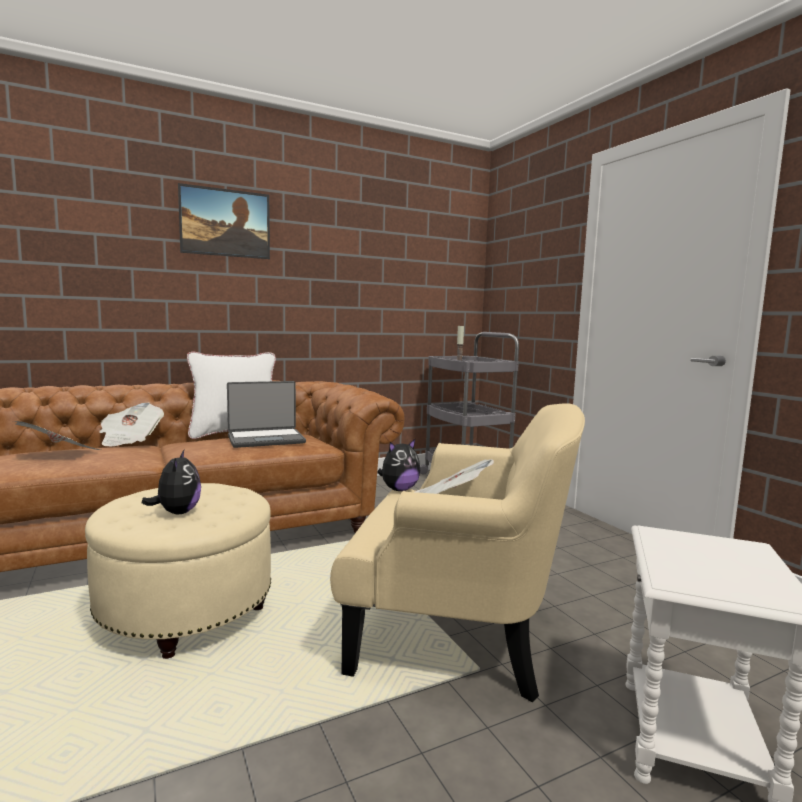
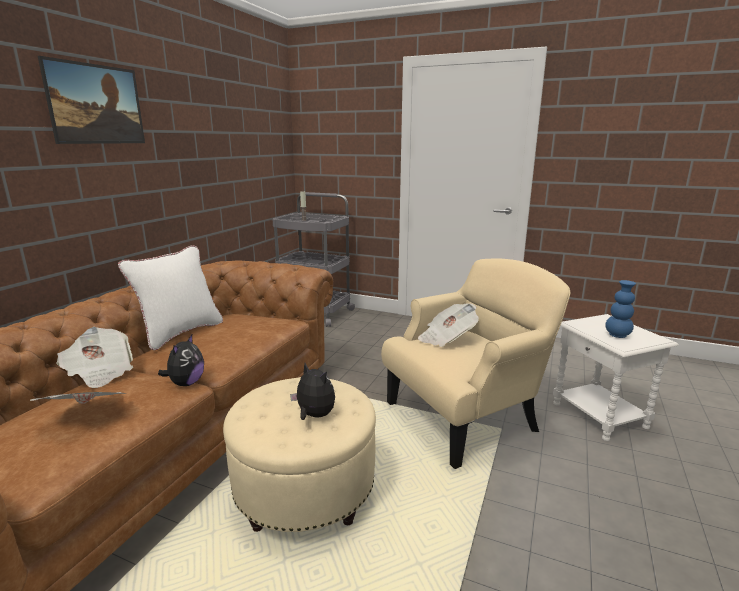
camera: 40 degrees left, 10 degrees up
laptop [227,381,306,448] -> none
plush toy [377,439,420,491] -> plush toy moved to [158,335,204,386]
none -> blue vase [605,280,636,338]

